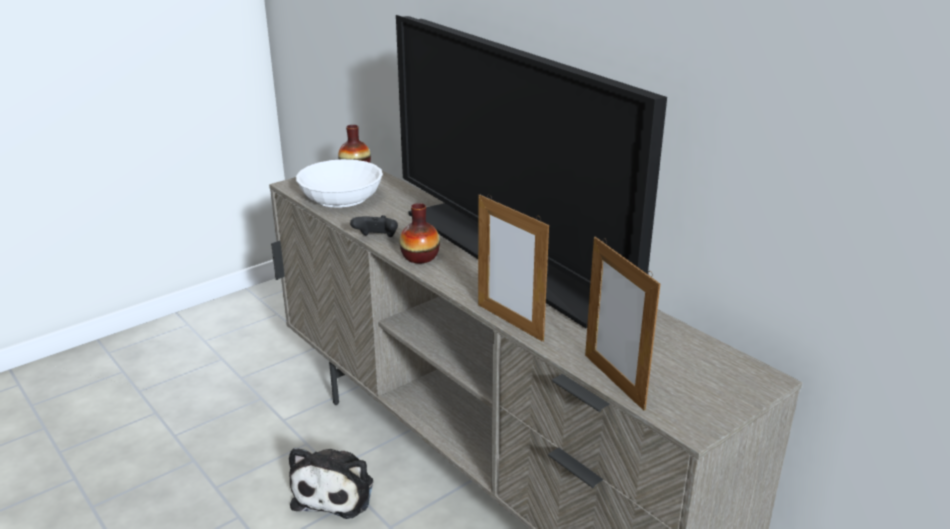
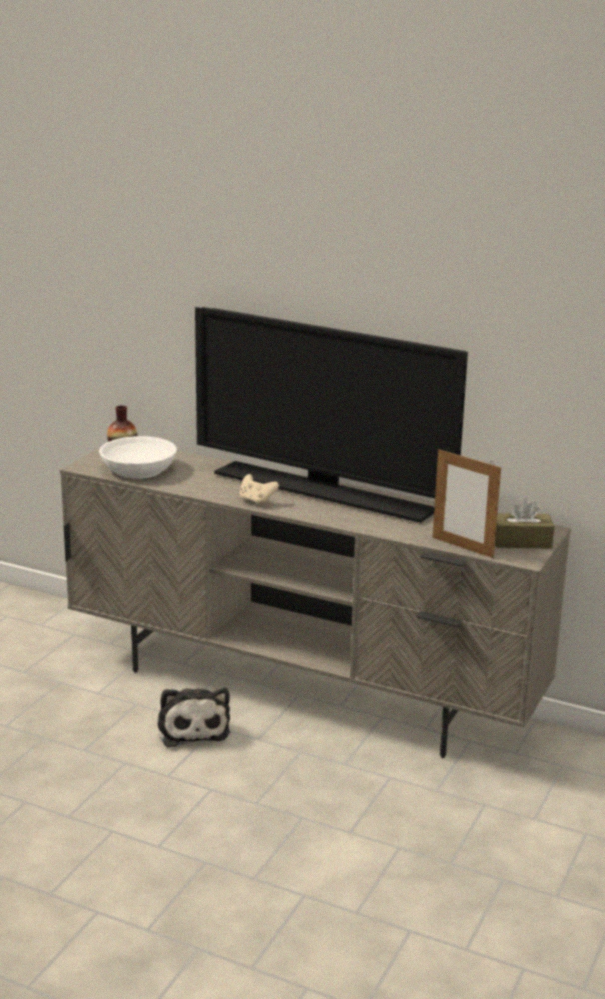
camera: 25 degrees left, 5 degrees down
black game controller [350,215,398,237] -> none
vase [399,203,440,263] -> beige game controller [240,474,279,506]
picture frame [478,194,549,342] -> none
none -> brown tissue box [495,498,554,548]

